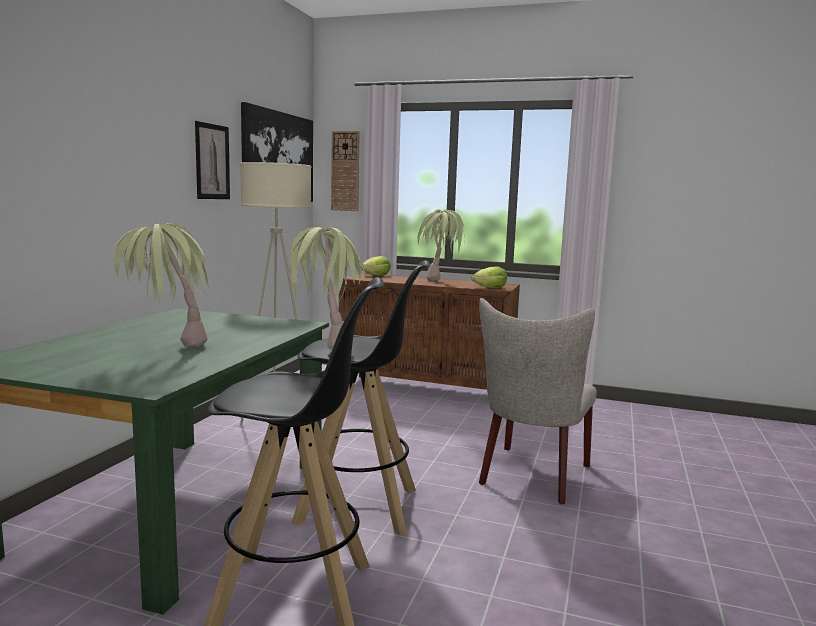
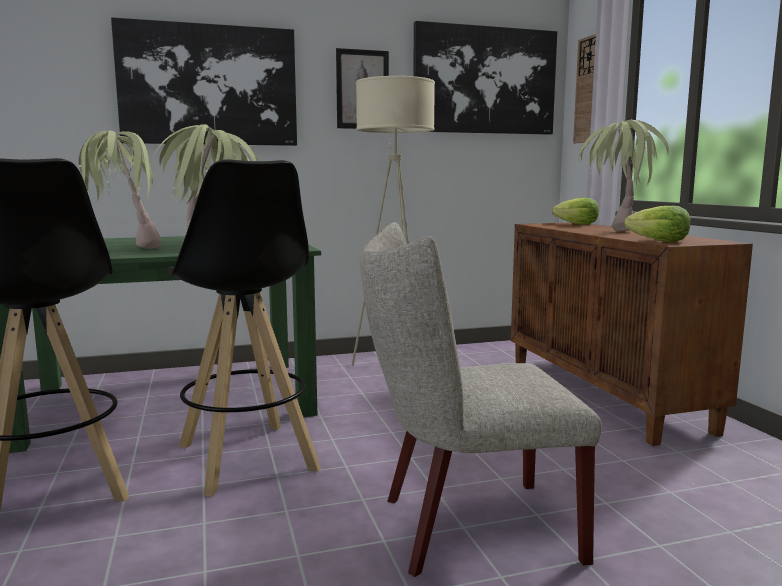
camera: 55 degrees right, 0 degrees up
none -> picture [111,17,297,146]

